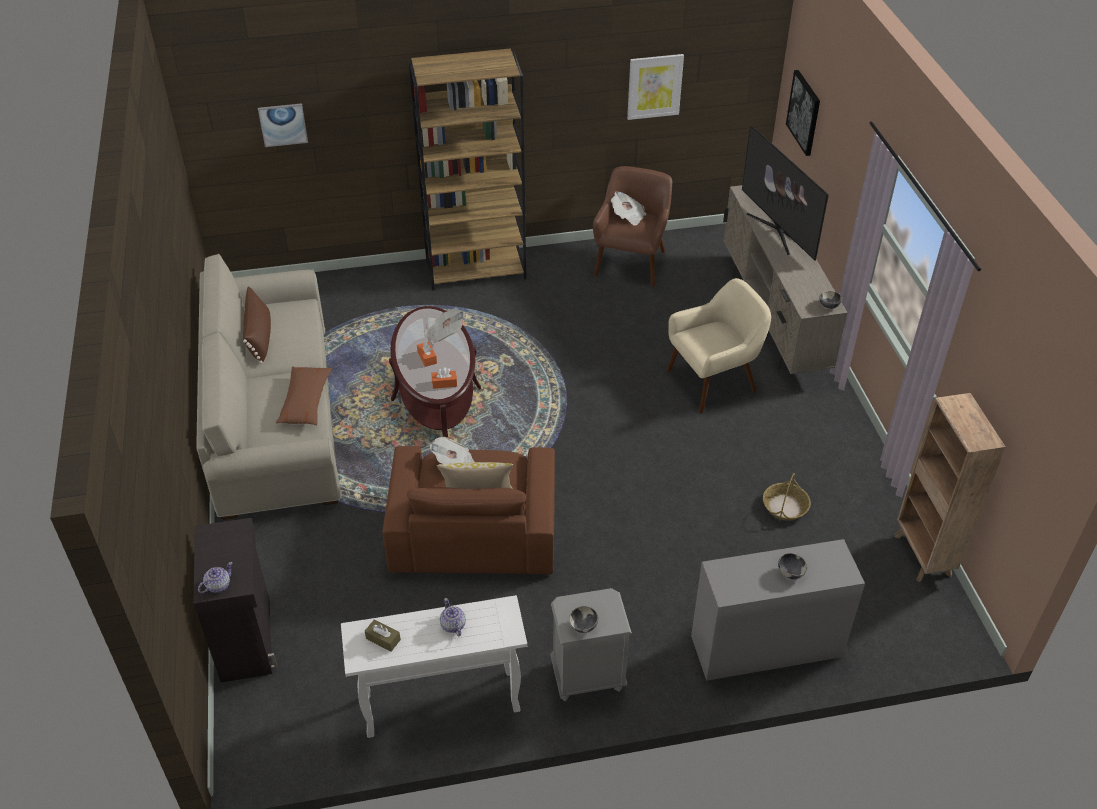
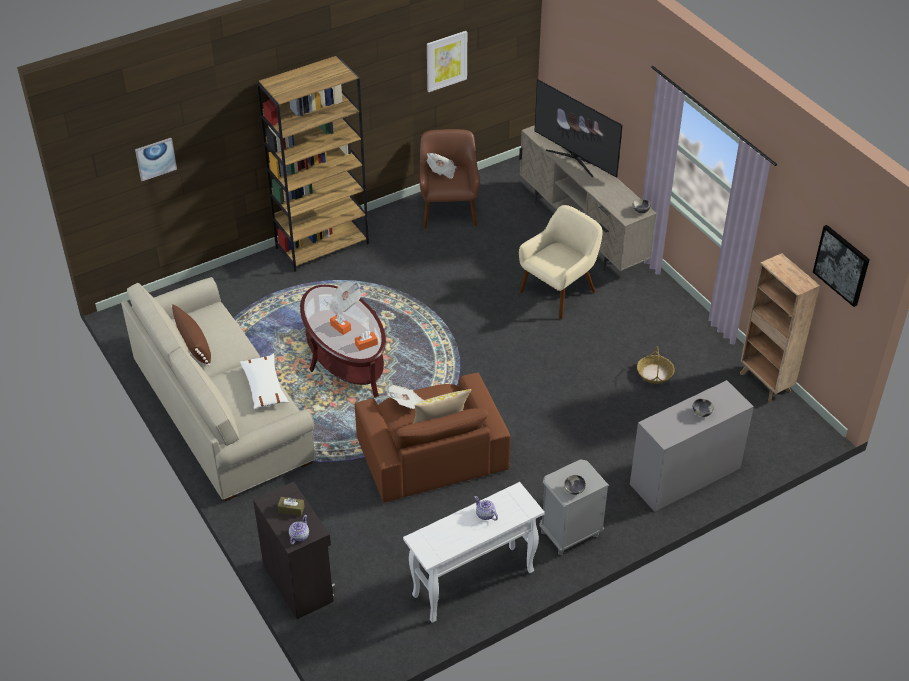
camera: 20 degrees left, 0 degrees up
brown pillow [276,366,332,426] -> white pillow [240,354,289,409]
brown tissue box [365,619,401,652] -> brown tissue box moved to [278,497,305,516]
picture [786,70,820,156] -> picture moved to [813,225,870,307]

